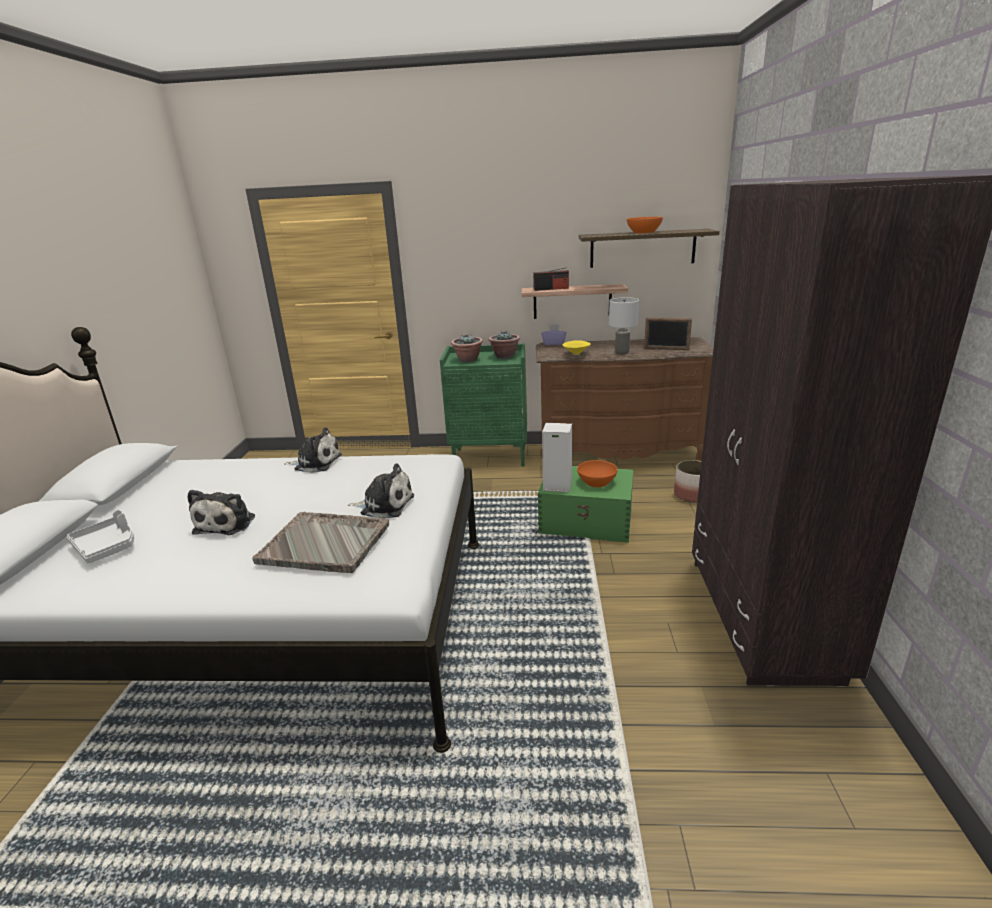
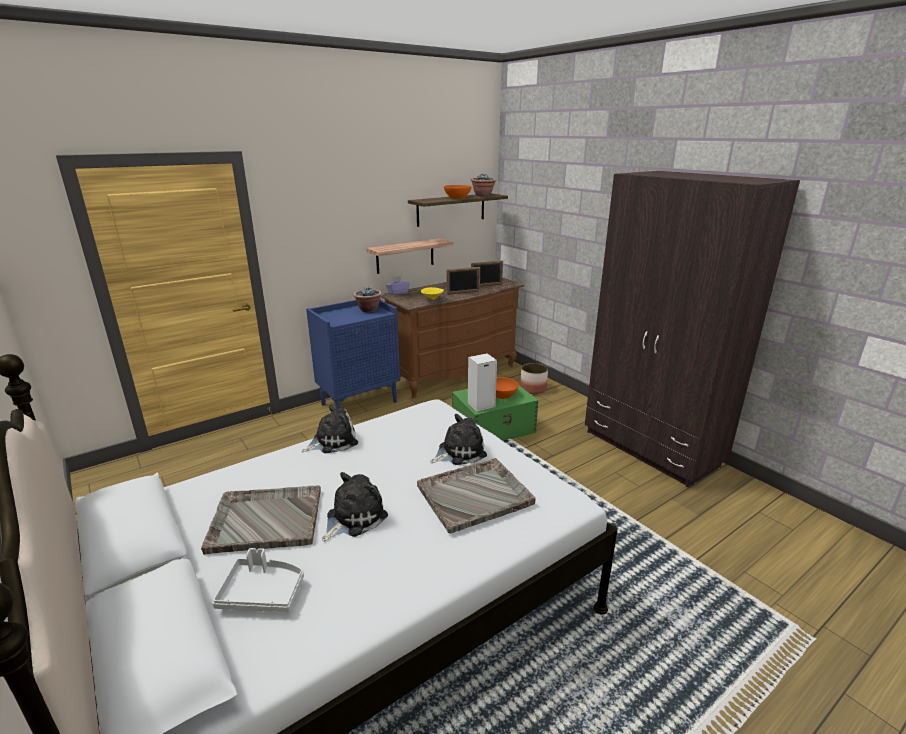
camera: 40 degrees left, 0 degrees up
plush toy [188,490,255,535] -> plush toy turned 105 degrees counterclockwise [322,472,388,542]
green cabinet [440,344,527,466] -> blue cabinet [306,300,400,410]
potted plant [451,334,483,362] -> potted plant moved to [471,174,497,197]
radio [533,267,569,291] -> none
white table lamp [609,297,639,355] -> picture frame [447,267,480,295]
none -> grey tray [201,486,321,555]

